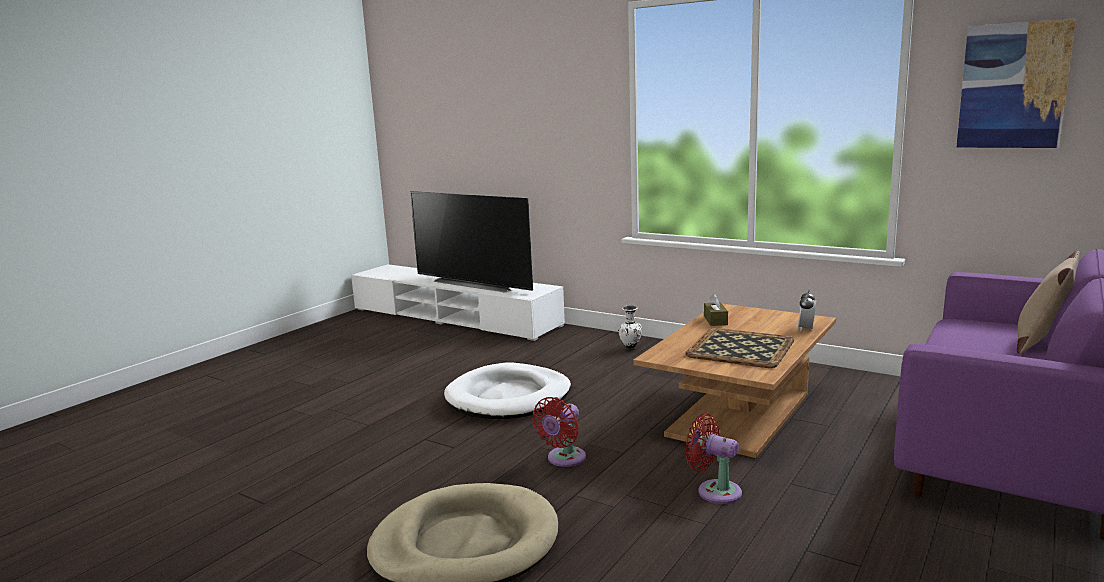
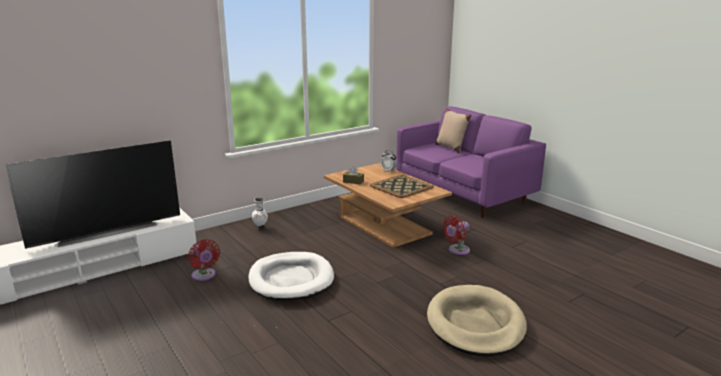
camera: 70 degrees left, 5 degrees up
red fan [532,397,586,467] -> red fan moved to [188,239,220,281]
picture [957,18,1076,148] -> none

